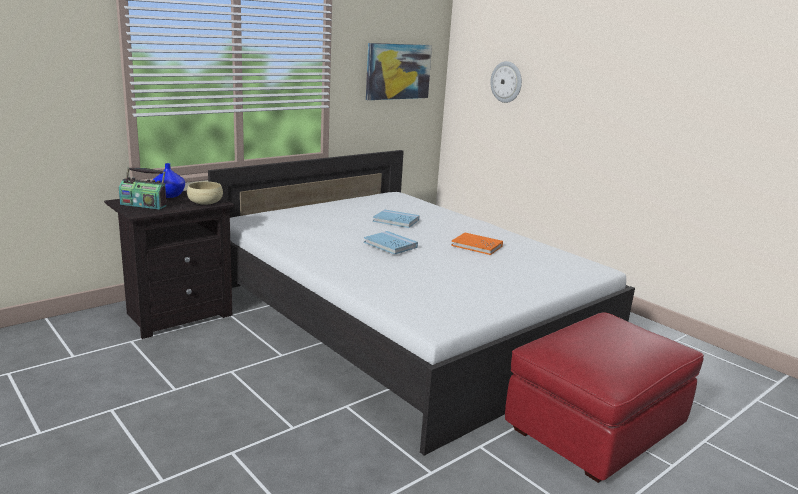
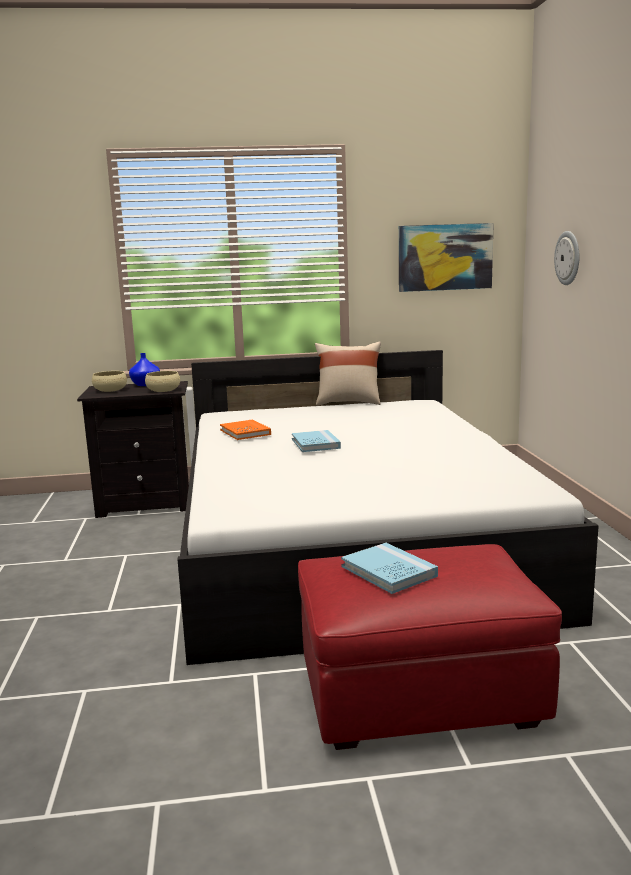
camera: 35 degrees right, 5 degrees down
radio [119,167,167,209] -> beige bowl [92,371,127,392]
blue book [373,209,420,228] -> blue book moved to [341,543,438,594]
orange book [451,233,503,255] -> orange book moved to [220,419,271,440]
none -> beige pillow [315,341,381,406]

